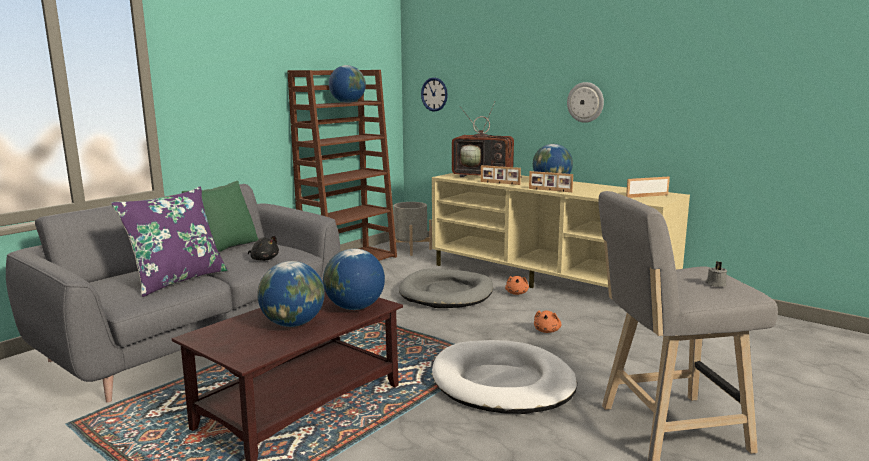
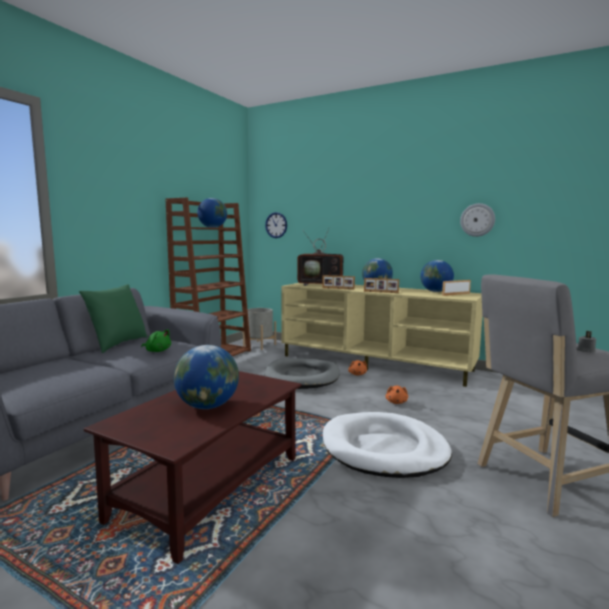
camera: 10 degrees left, 5 degrees down
purple pillow [111,187,228,297] -> none
black plush toy [248,236,279,261] -> green plush toy [141,329,171,352]
globe [323,249,385,310] -> globe moved to [420,260,454,292]
wall clock [567,82,604,123] -> wall clock moved to [460,203,495,237]

